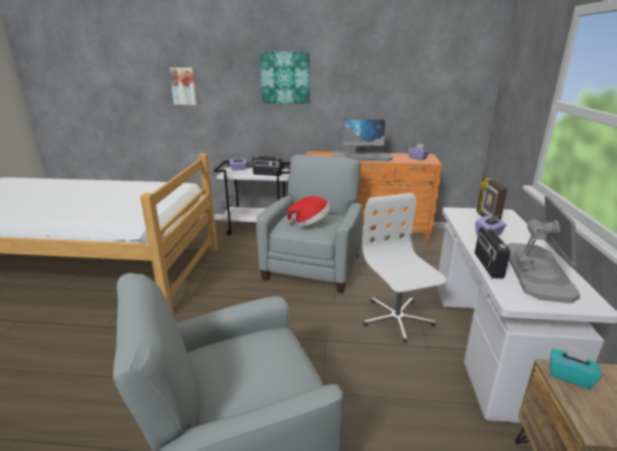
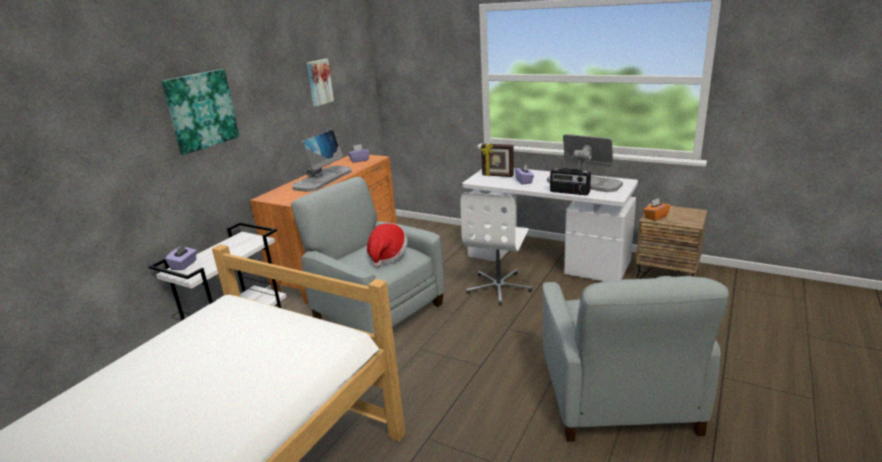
camera: 65 degrees left, 0 degrees up
picture [169,68,197,105] -> picture moved to [306,59,334,106]
radio [252,156,282,176] -> none
white office chair [362,193,447,343] -> white office chair turned 75 degrees counterclockwise [460,193,532,305]
turquoise tissue box [550,345,602,389] -> orange tissue box [643,198,671,221]

